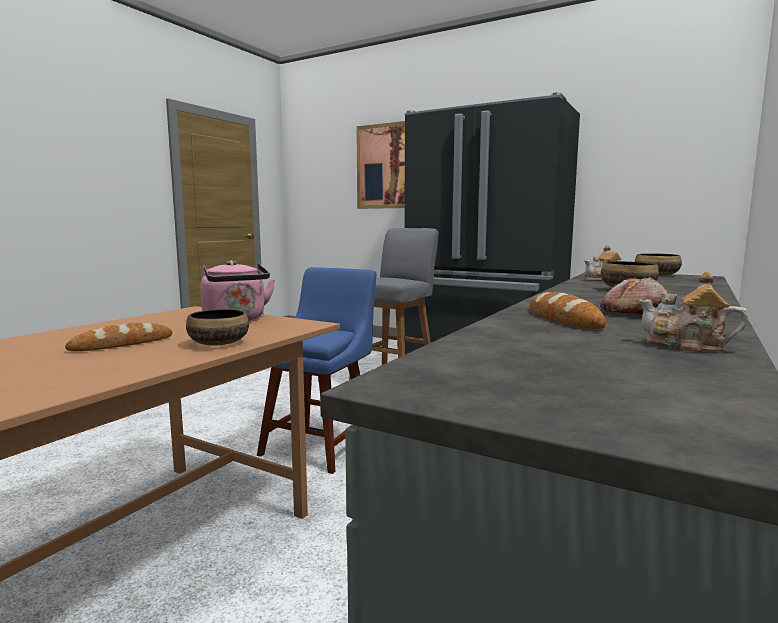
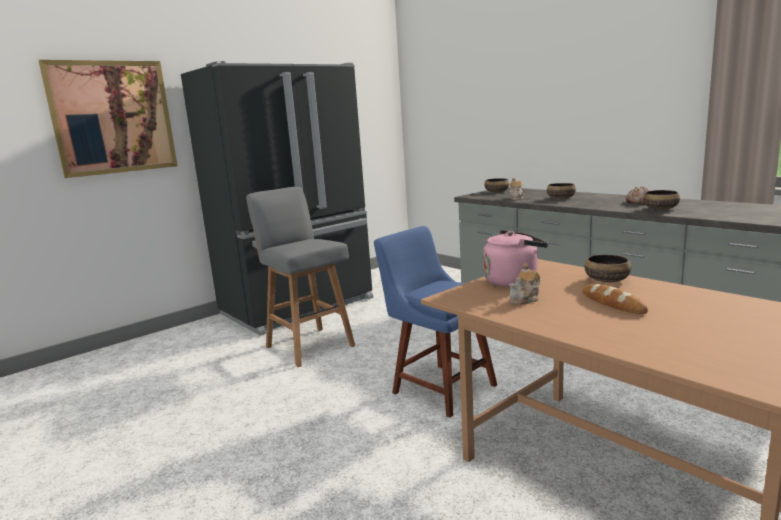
camera: 70 degrees left, 5 degrees up
bread [529,292,606,329] -> bowl [643,190,680,210]
teapot [638,272,749,352] -> teapot moved to [509,263,540,304]

